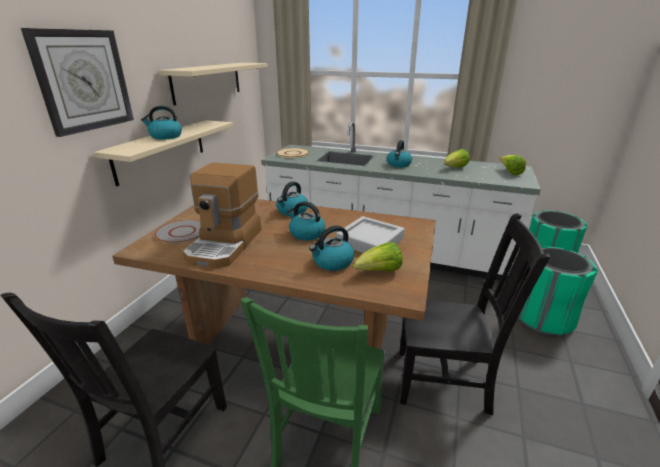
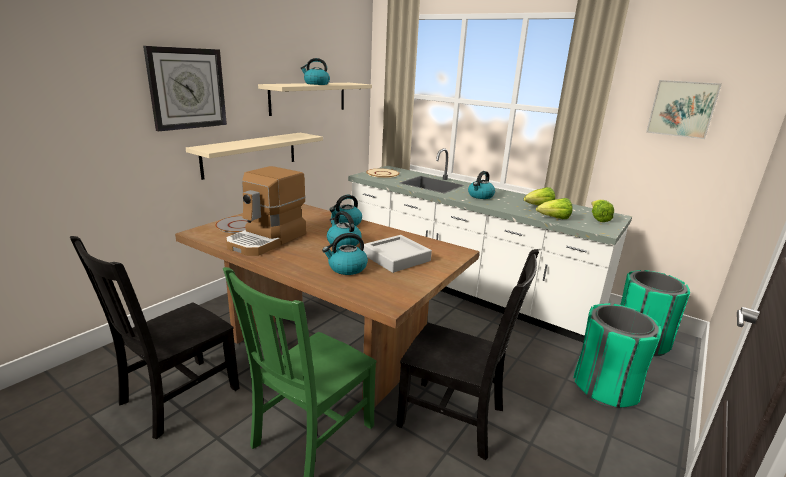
camera: 15 degrees right, 5 degrees down
kettle [141,105,182,140] -> kettle moved to [300,58,330,85]
lettuce [353,243,402,272] -> lettuce moved to [536,198,573,219]
none -> picture [646,80,722,139]

